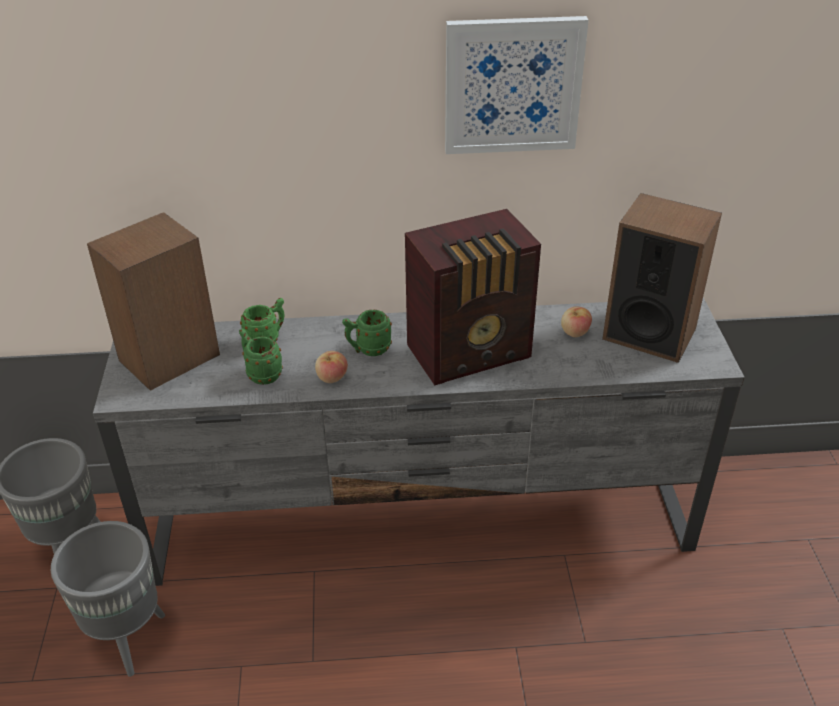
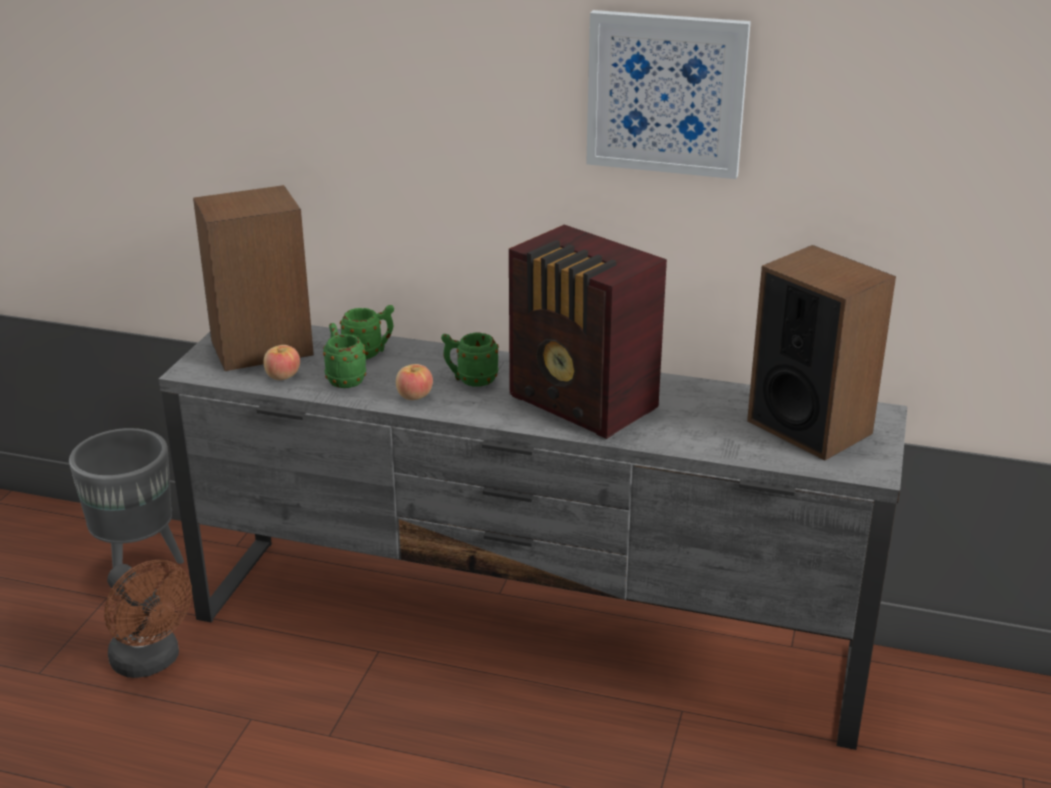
camera: 20 degrees right, 10 degrees down
grey planter [51,521,165,677] -> brown fan [104,560,192,678]
radio [405,209,541,385] -> radio turned 45 degrees clockwise [509,225,667,439]
apple [561,307,592,337] -> apple moved to [264,345,300,380]

